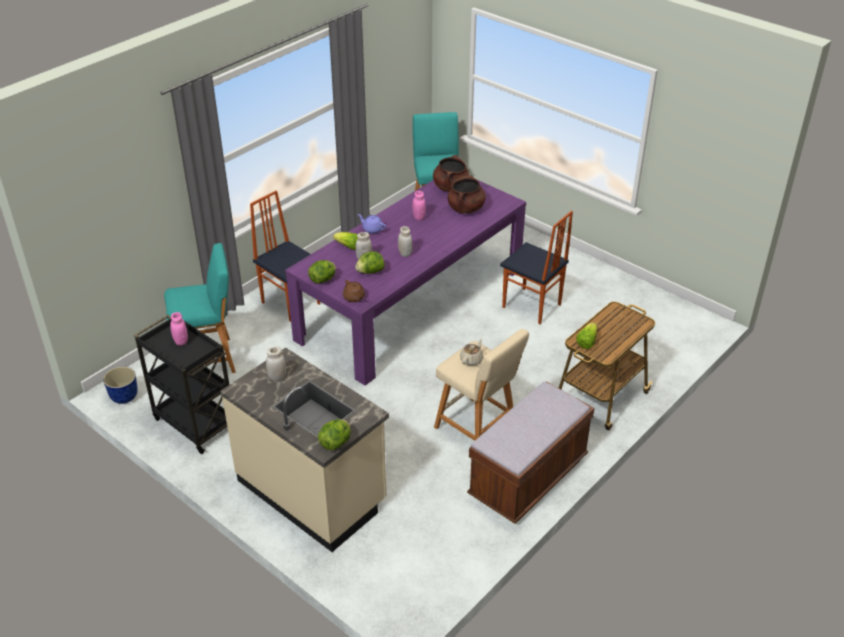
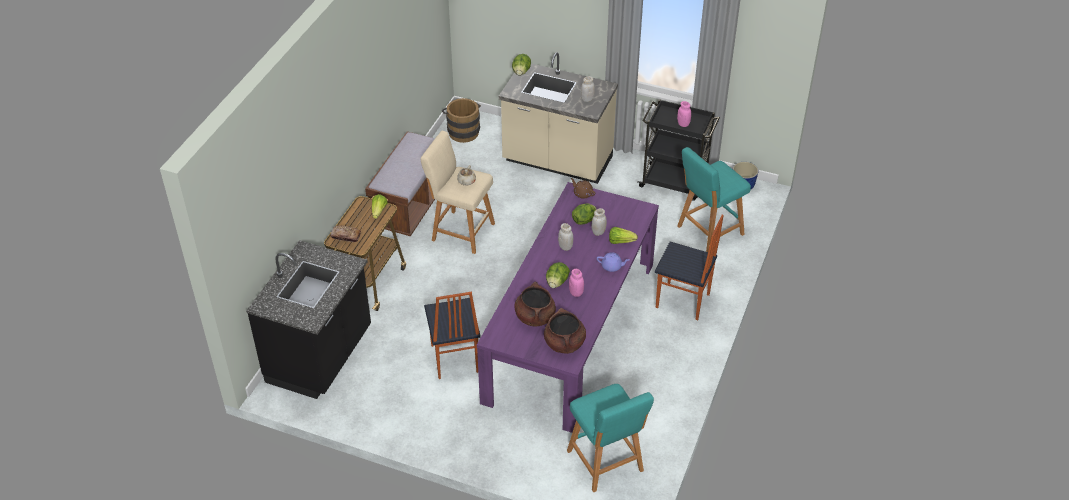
camera: 160 degrees right, 5 degrees up
lettuce [308,260,336,284] -> lettuce moved to [546,262,570,288]
chair [500,211,573,324] -> chair turned 120 degrees counterclockwise [424,292,481,379]
none -> black counter [246,240,371,399]
none -> bread [331,225,361,242]
none -> brown bucket [442,98,481,143]

